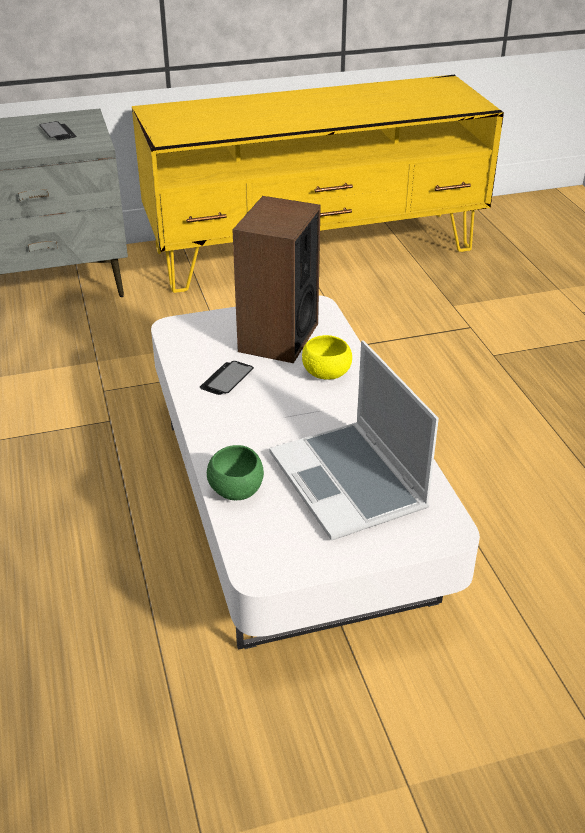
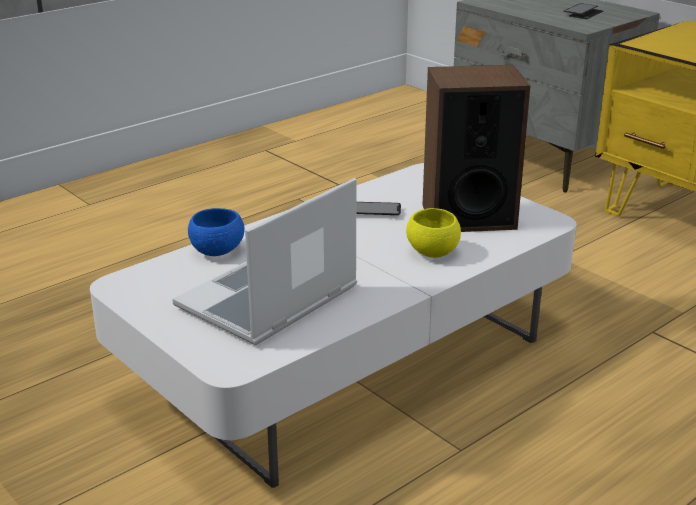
camera: 65 degrees right, 10 degrees down
green bowl [207,445,264,500] -> blue bowl [188,208,245,256]

